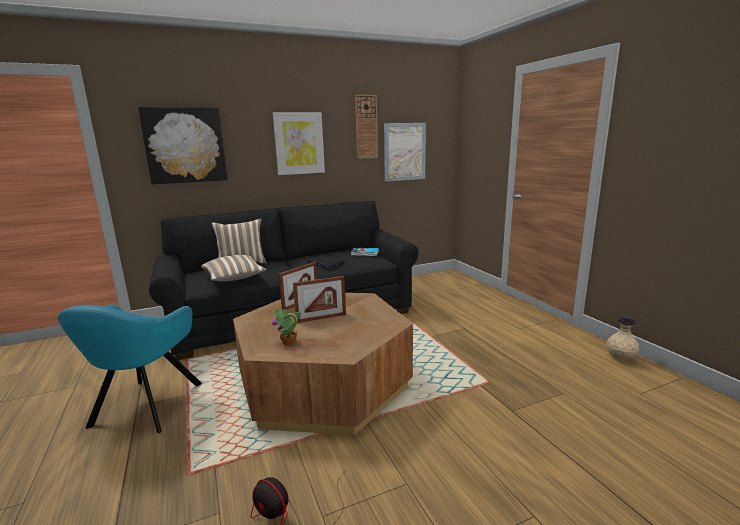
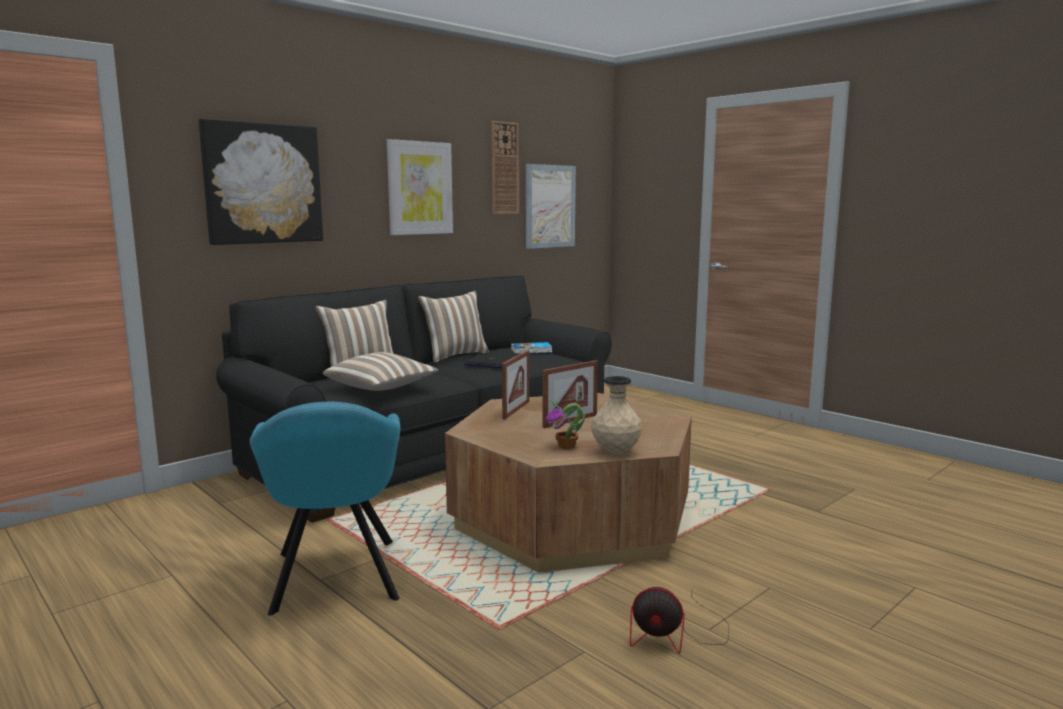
camera: 20 degrees left, 5 degrees down
beige vase [606,318,639,361] -> beige vase moved to [591,376,642,453]
none -> pillow [418,291,489,362]

